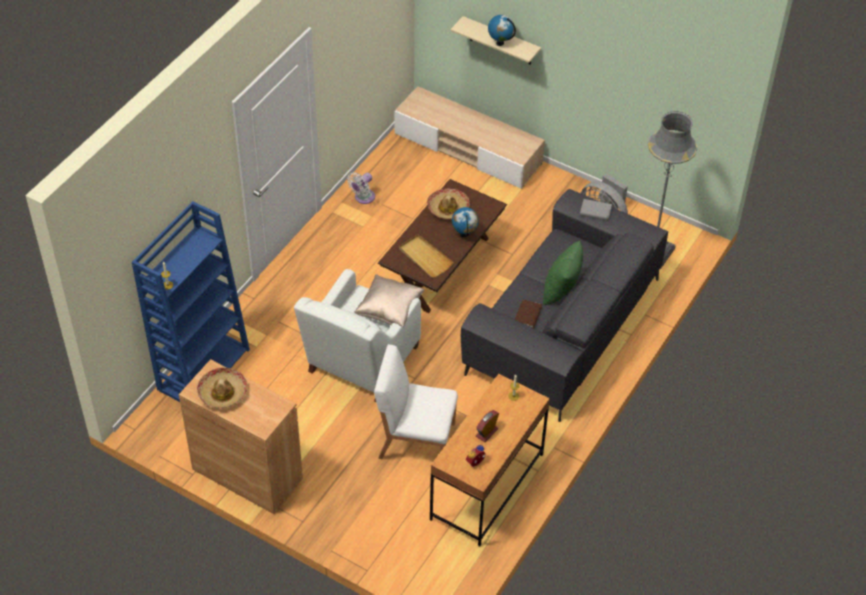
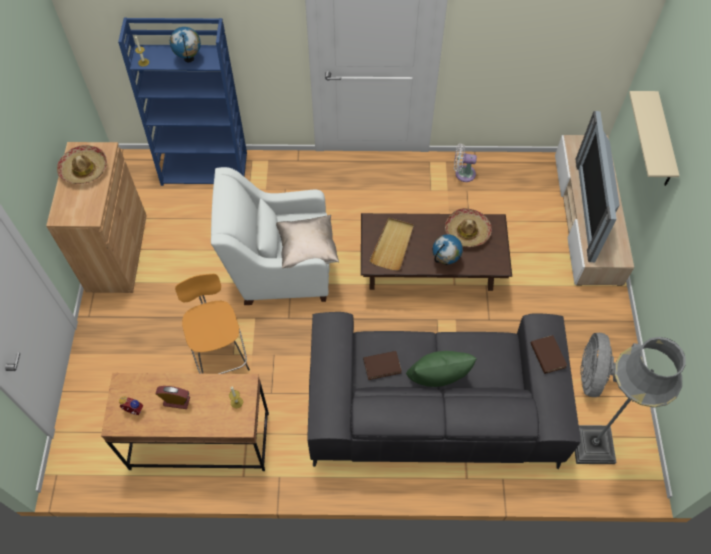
camera: 60 degrees right, 10 degrees up
white chair [374,344,458,459] -> orange stool [175,274,250,374]
globe [488,15,516,46] -> globe moved to [170,27,201,62]
grey book [580,199,612,221] -> brown book [531,335,567,374]
none -> television [576,111,620,262]

